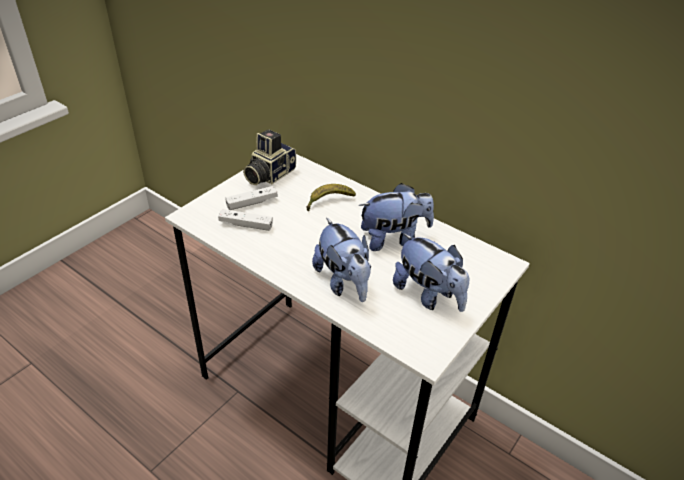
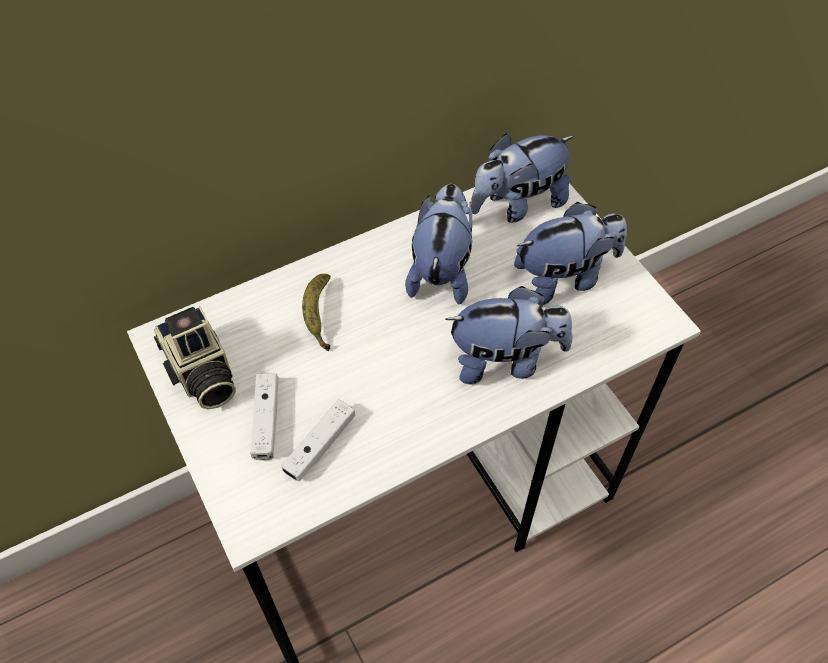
camera: 65 degrees left, 15 degrees up
none -> plush toy [471,133,575,223]

